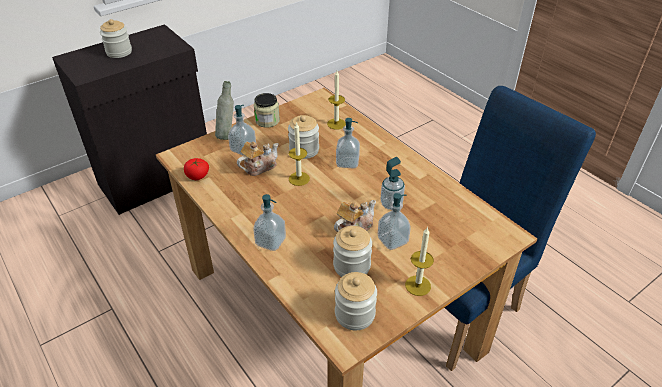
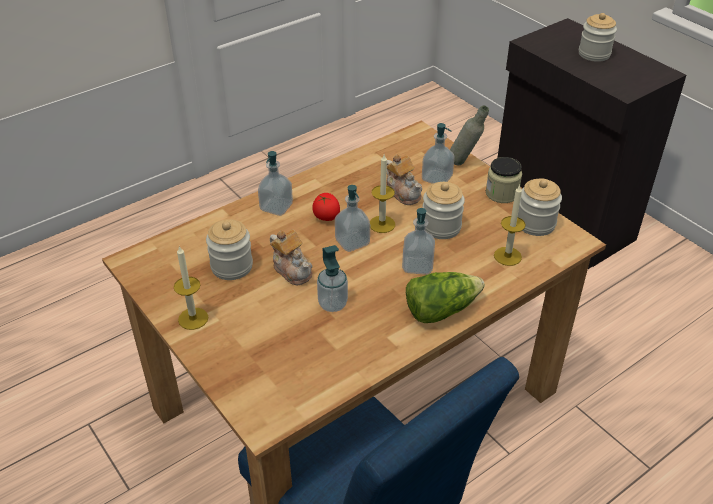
camera: 90 degrees right, 0 degrees up
tomato [184,158,209,180] -> tomato moved to [312,193,340,221]
jar [335,272,377,330] -> jar moved to [518,178,562,236]
soap dispenser [378,193,411,250] -> soap dispenser moved to [335,185,370,252]
none -> lettuce [406,272,485,323]

